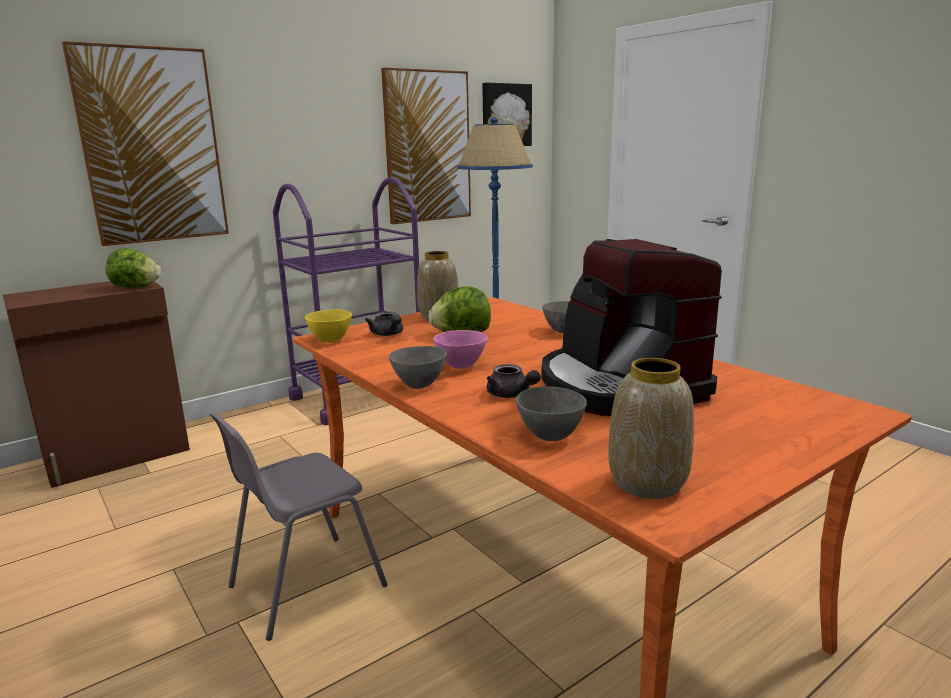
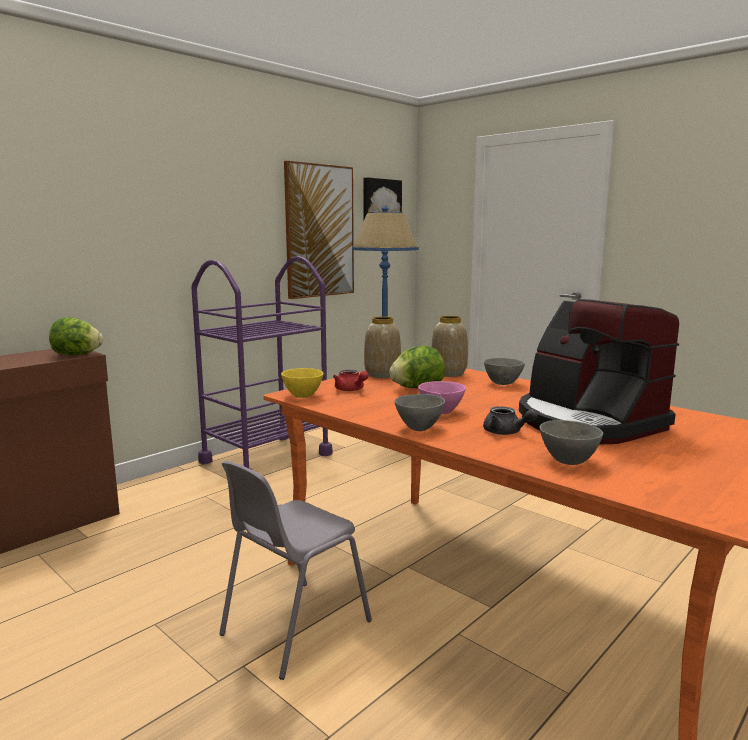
camera: 10 degrees left, 5 degrees down
picture [62,41,229,246] -> none
grey teapot [365,312,403,336] -> red teapot [333,370,369,391]
vase [609,358,694,499] -> vase moved to [431,316,468,377]

